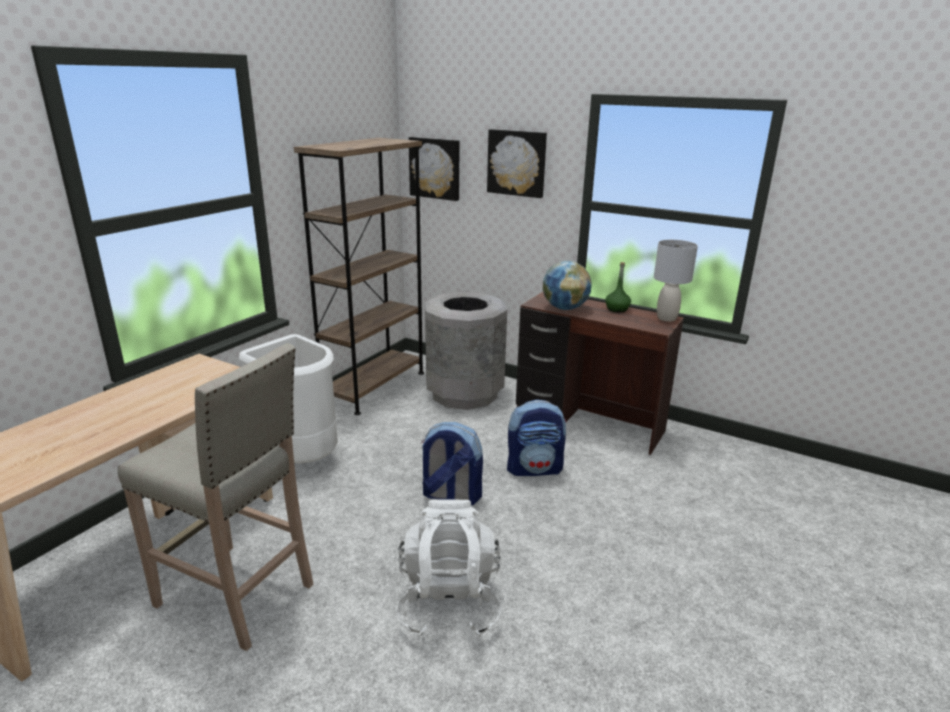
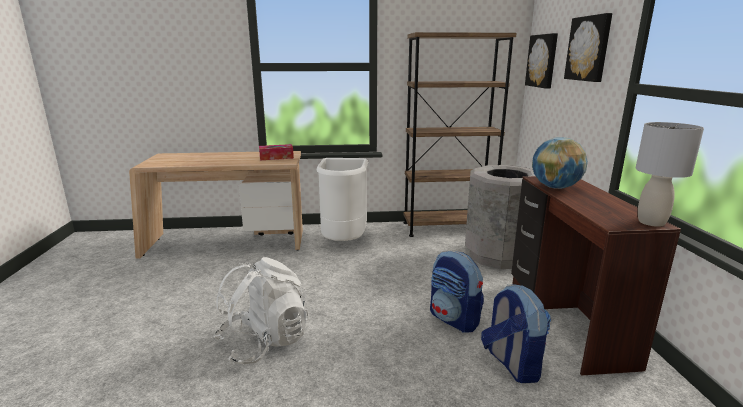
camera: 55 degrees right, 5 degrees down
beige stool [118,343,314,651] -> none
backpack [421,422,483,506] -> backpack moved to [481,285,551,383]
green bottle [605,262,631,313] -> none
none -> tissue box [259,144,294,160]

